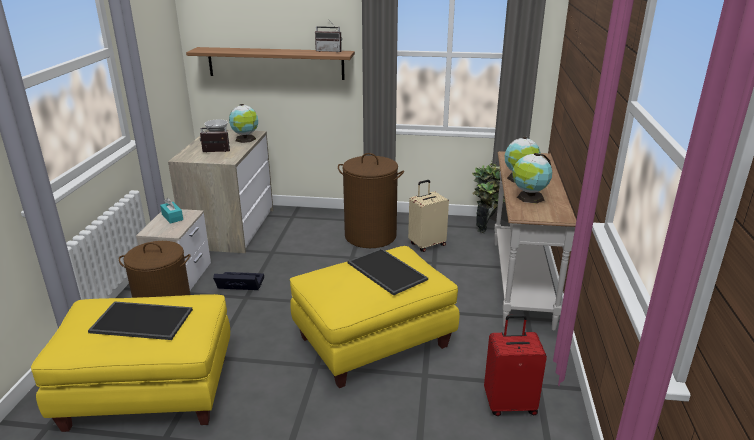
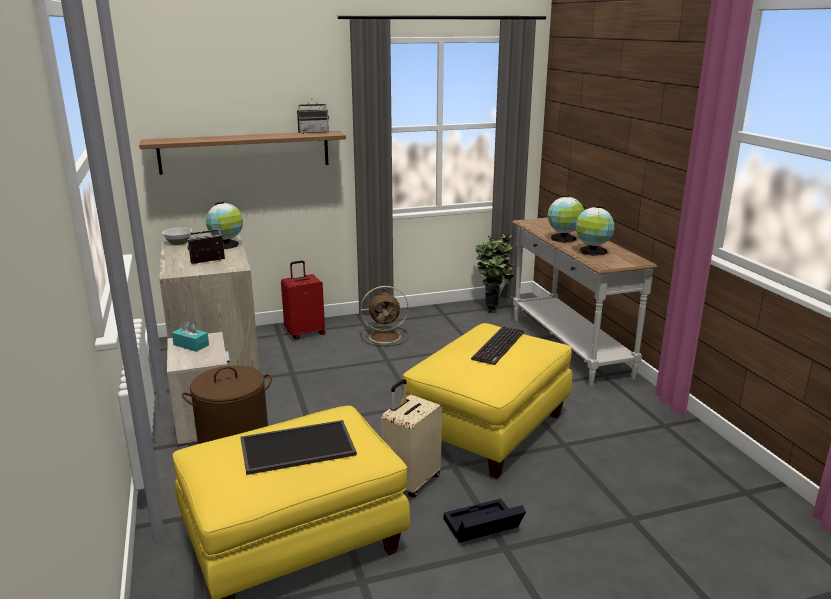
camera: 25 degrees left, 5 degrees down
black storage box [213,272,264,290] -> black storage box moved to [444,499,526,543]
brown laundry basket [338,153,404,248] -> brown fan [360,286,409,346]
tray [348,248,428,296] -> keyboard [471,326,524,365]
beige suitcase [408,180,449,252] -> beige suitcase moved to [381,379,442,497]
red suitcase [484,314,547,416] -> red suitcase moved to [281,261,325,340]

